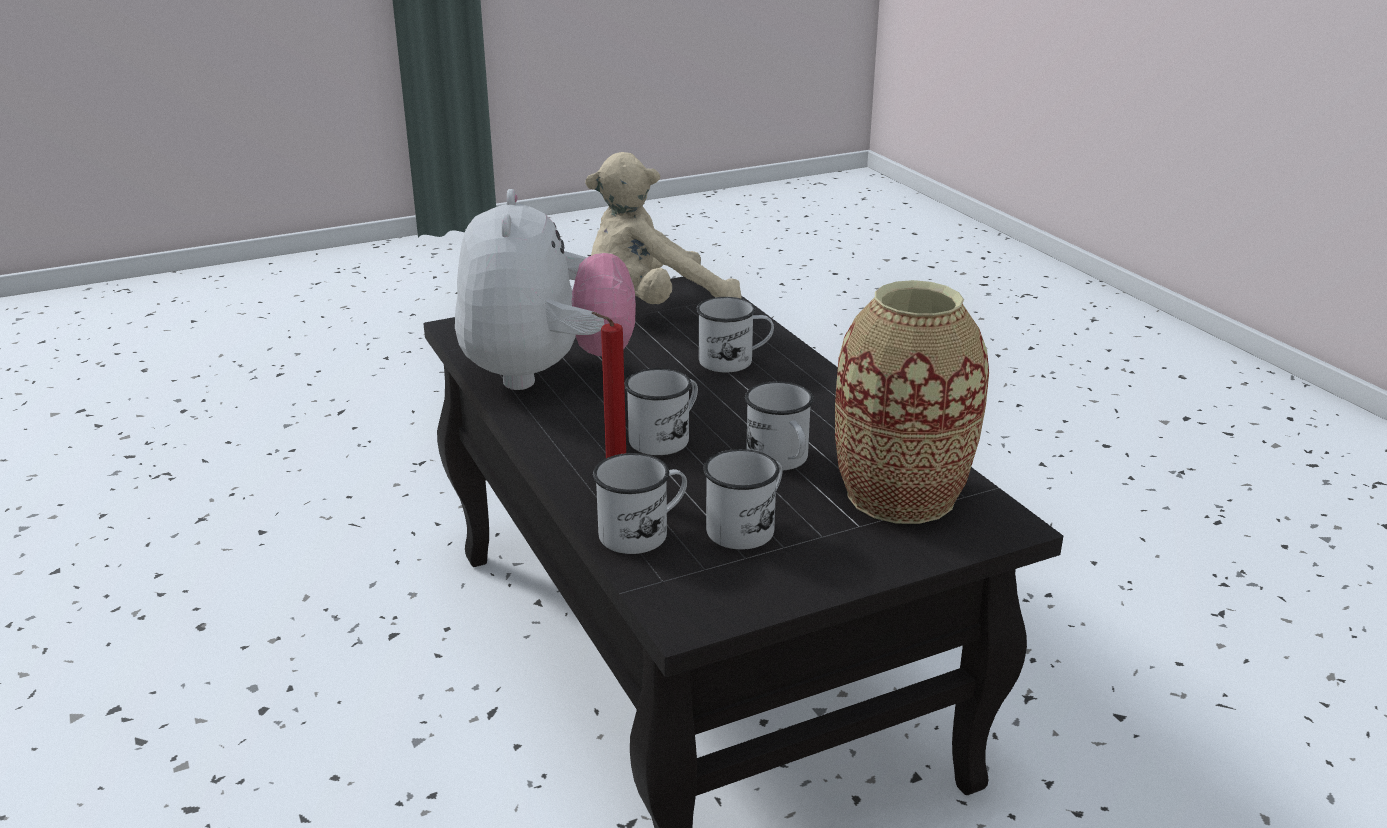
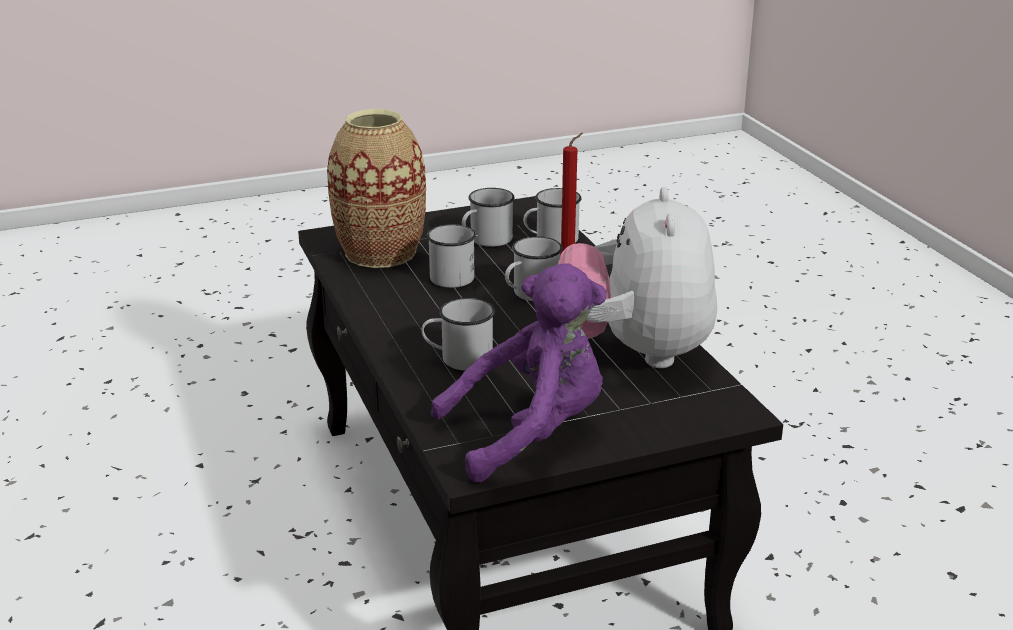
camera: 175 degrees left, 0 degrees up
beige plush toy [585,152,742,304] -> purple plush toy [431,263,607,482]

